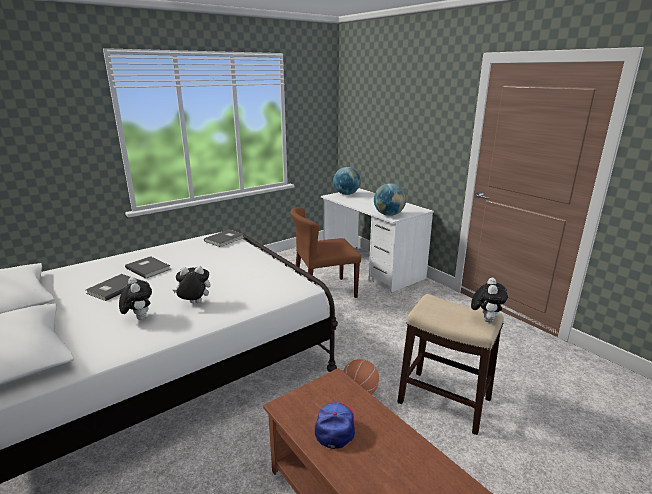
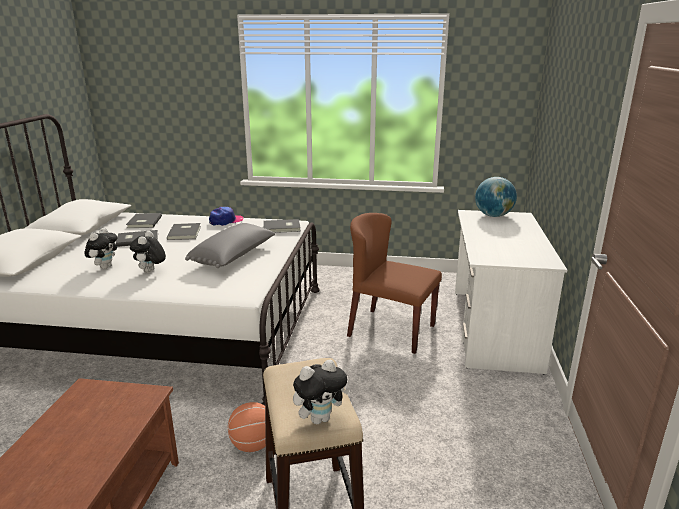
camera: 45 degrees right, 0 degrees up
plush toy [173,266,210,303] -> plush toy turned 120 degrees counterclockwise [130,231,166,273]
cap [315,402,355,449] -> cap moved to [209,207,243,226]
globe [374,183,406,216] -> none
none -> grey book [126,213,162,228]
none -> grey pillow [185,223,276,268]

